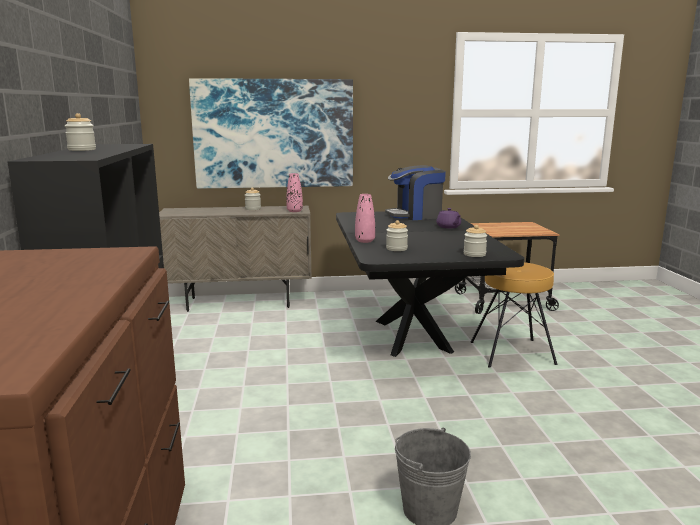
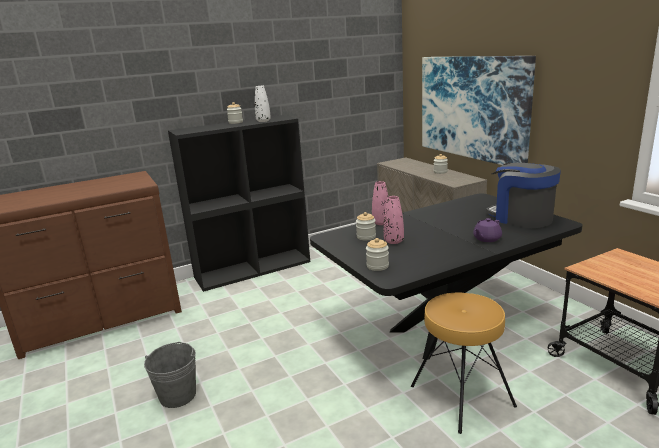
camera: 70 degrees right, 5 degrees up
pink vase [286,173,303,212] -> pink vase moved to [384,196,404,244]
none -> white vase [255,86,271,122]

